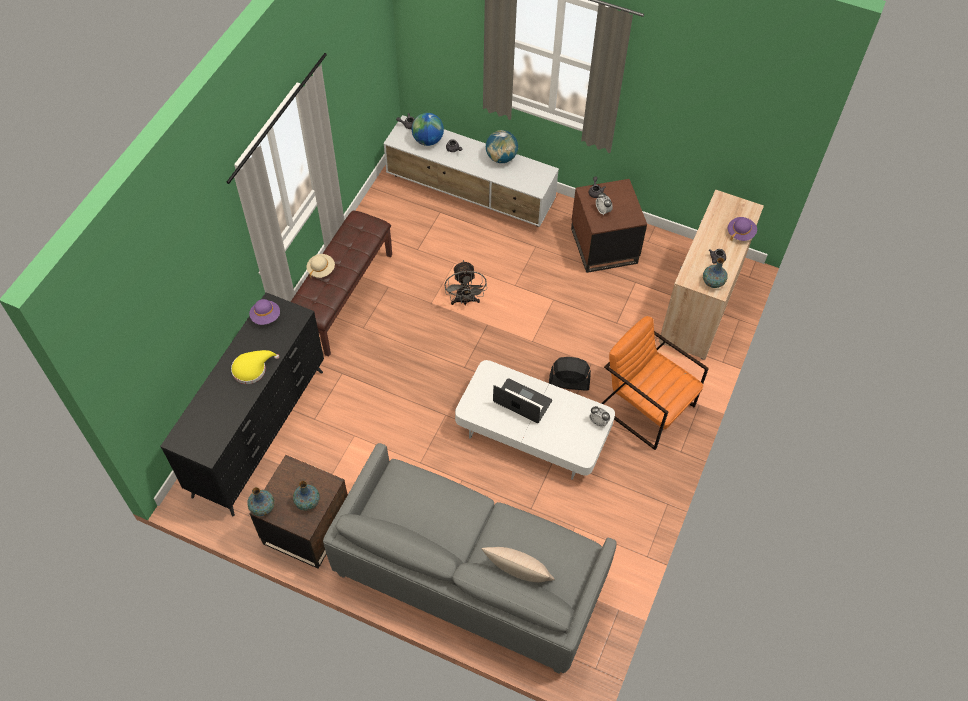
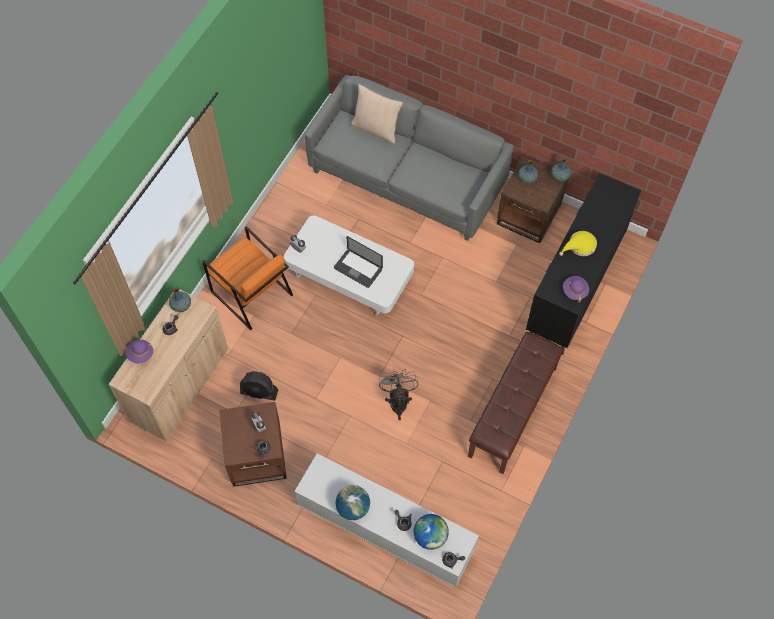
camera: 175 degrees left, 5 degrees up
beige hat [306,254,335,278] -> none
black fan [549,357,591,391] -> black fan moved to [240,371,278,401]

